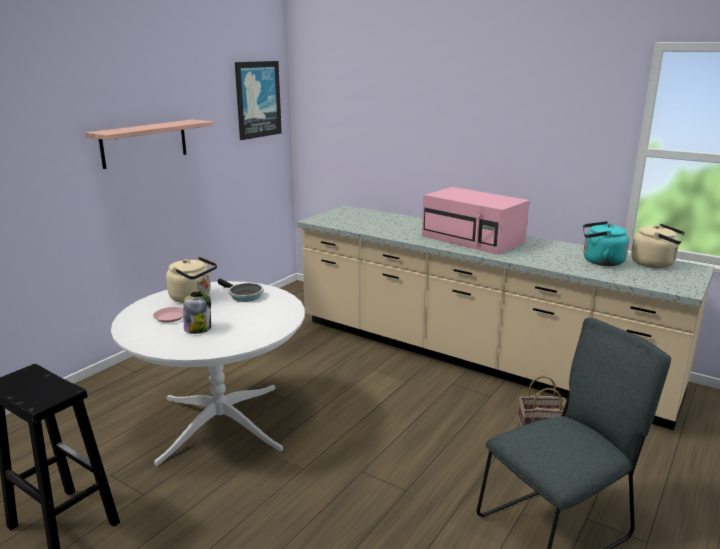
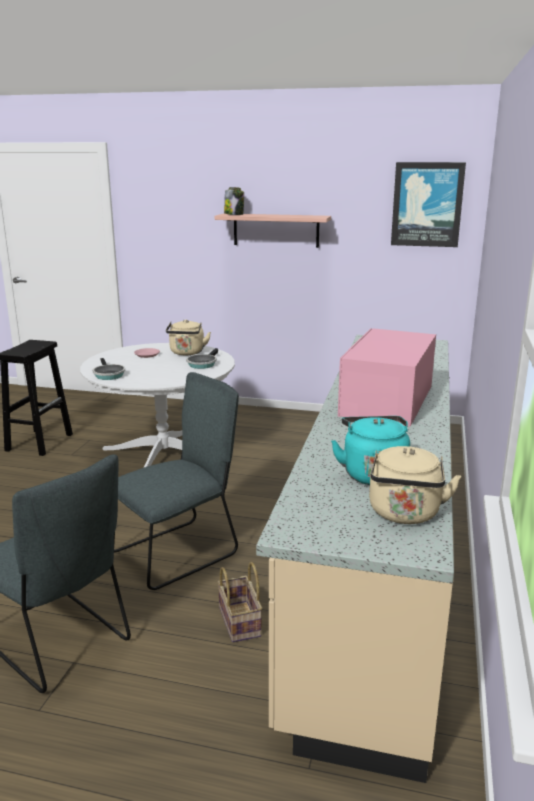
camera: 70 degrees right, 0 degrees up
jar [184,291,211,334] -> jar moved to [224,187,244,215]
none -> frying pan [93,358,125,380]
none -> grey chair [114,372,239,590]

